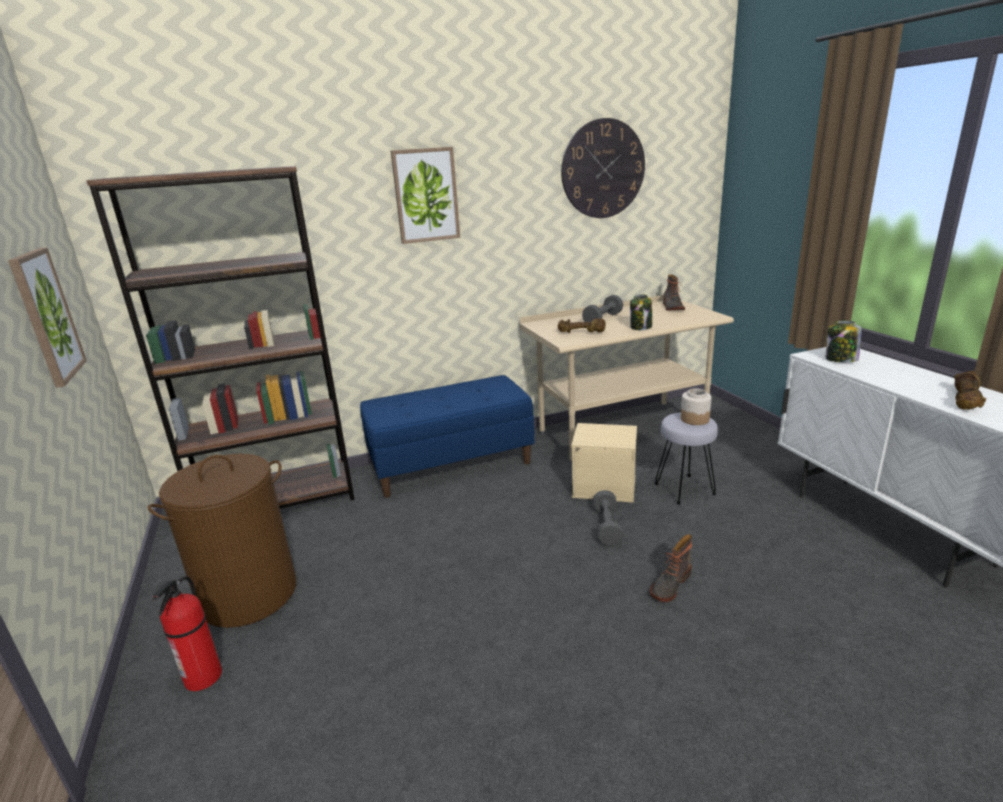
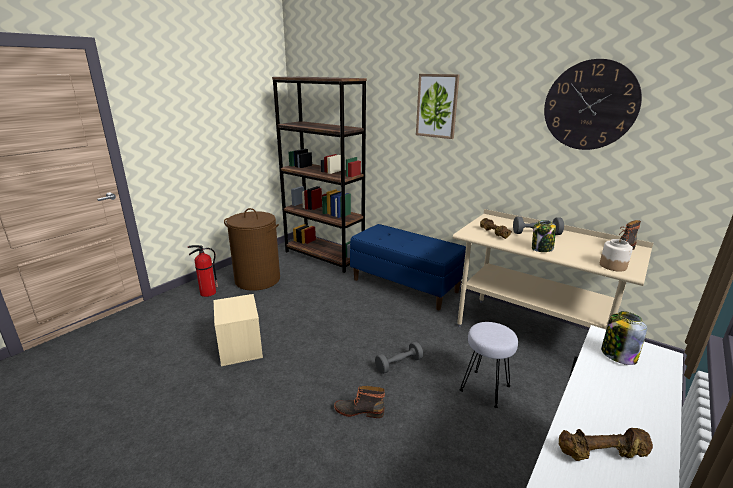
camera: 55 degrees right, 0 degrees up
picture [8,247,87,388] -> none
beige storage box [571,423,637,503] -> beige storage box moved to [214,294,263,366]
jar [681,389,711,425] -> jar moved to [600,239,633,272]

